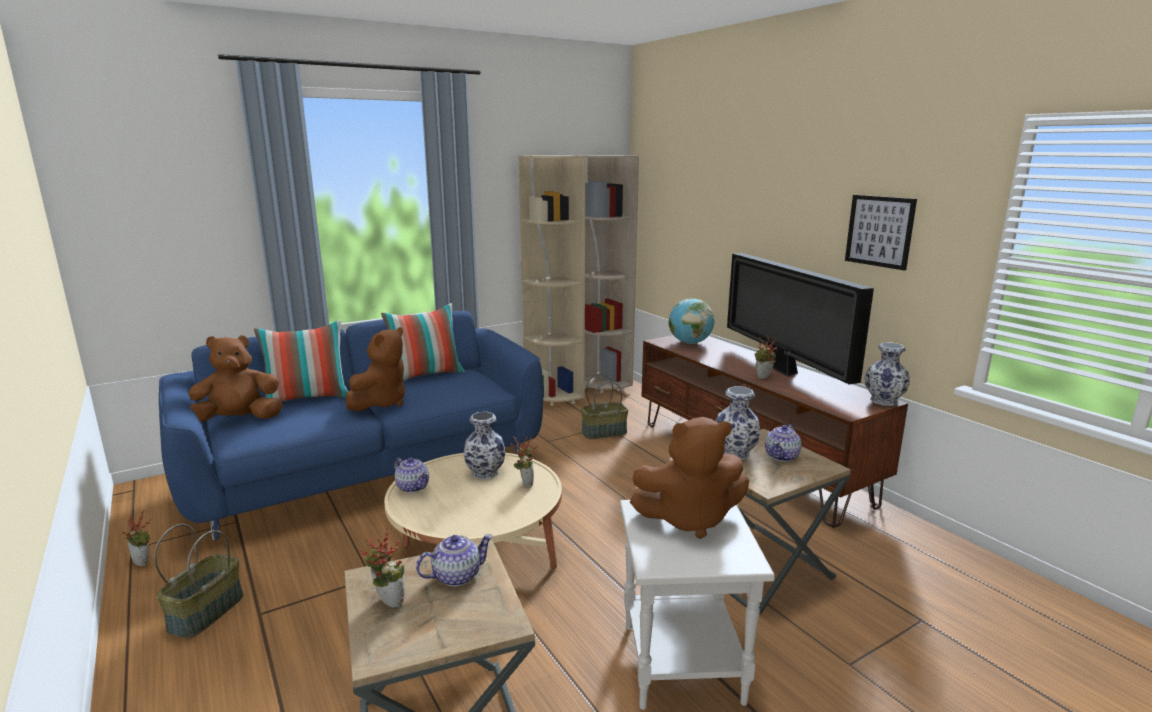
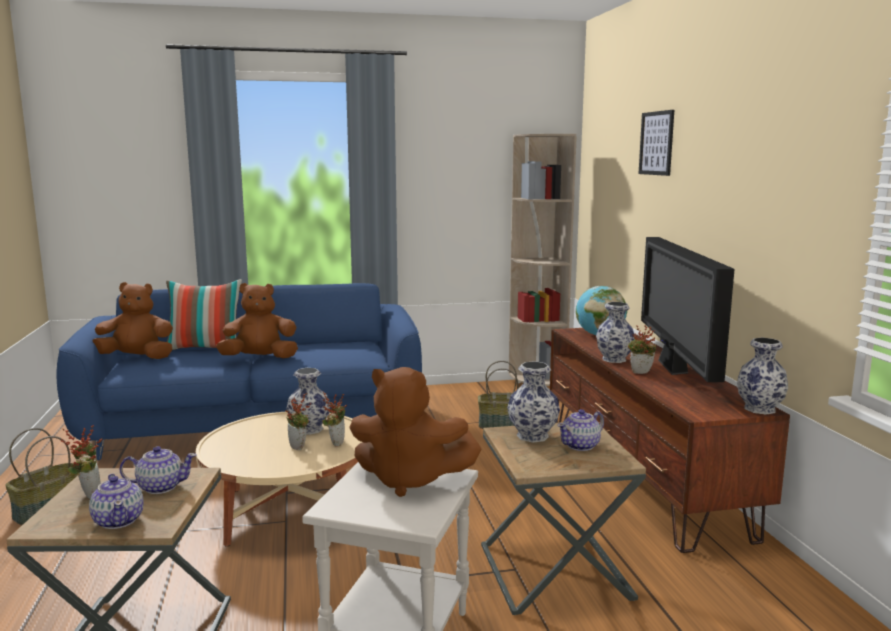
camera: 20 degrees right, 5 degrees down
potted plant [122,510,152,566] -> potted plant moved to [285,393,312,450]
brown plush toy [345,327,405,411] -> brown plush toy turned 150 degrees counterclockwise [216,283,298,358]
pillow [381,303,465,381] -> none
teapot [394,458,429,493] -> teapot moved to [89,474,144,529]
beige bookcase [518,155,585,406] -> none
picture [845,195,917,271] -> picture moved to [639,110,674,176]
none -> vase [596,302,635,363]

